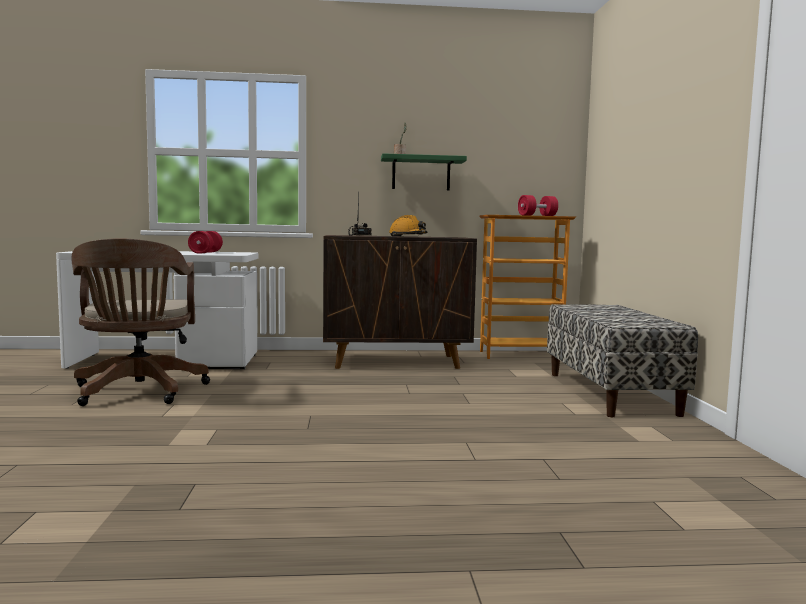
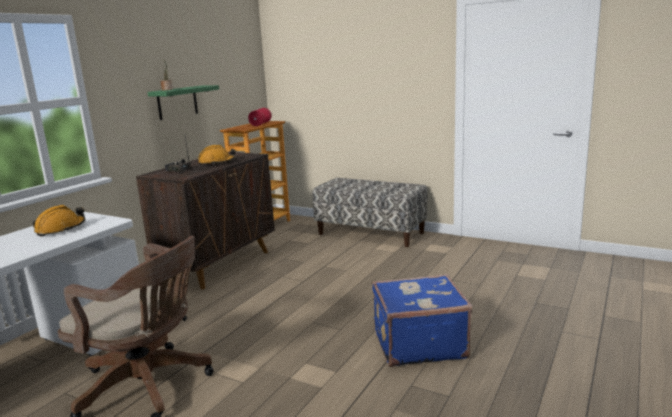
camera: 55 degrees left, 10 degrees up
red dumbbell [188,231,223,254] -> orange hard hat [33,205,86,237]
none -> blue suitcase [372,274,472,367]

